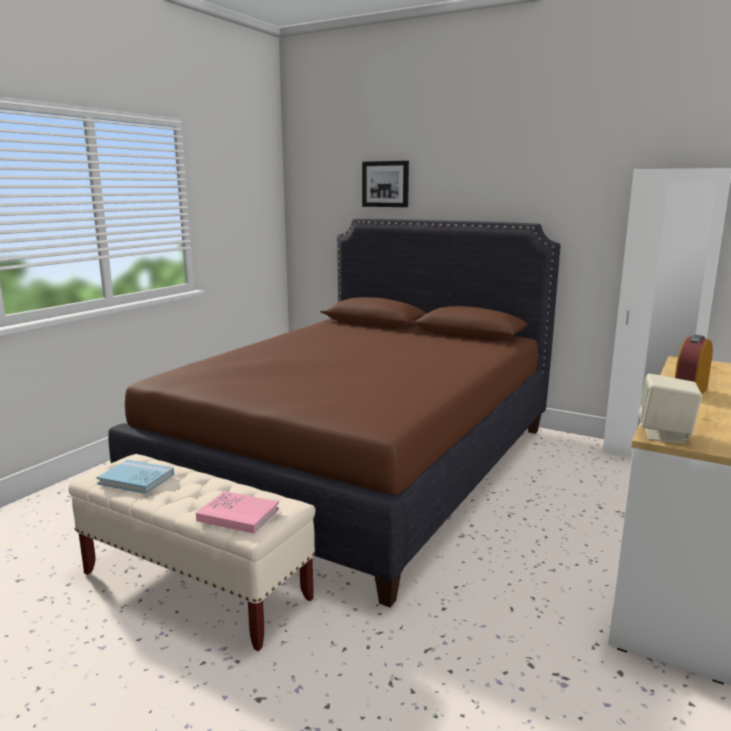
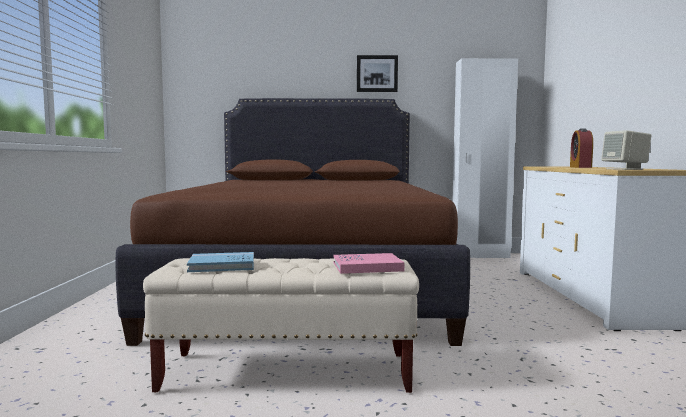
camera: 30 degrees left, 10 degrees down
picture [362,161,409,207] -> picture moved to [357,55,398,92]

